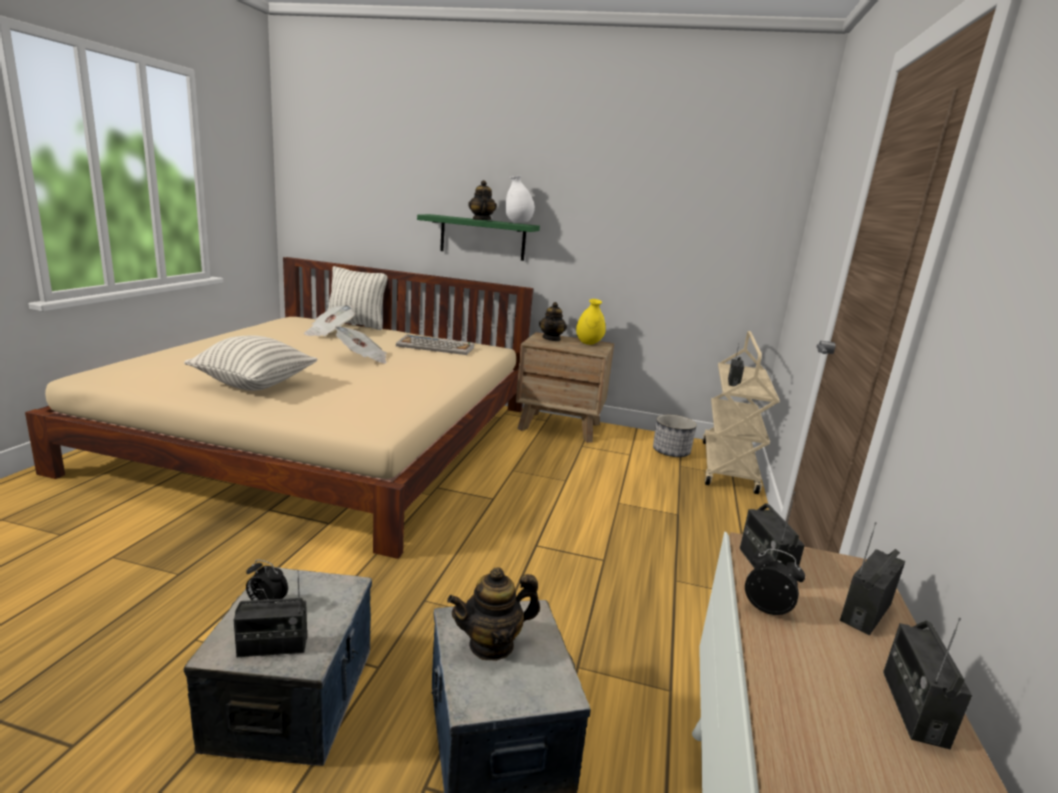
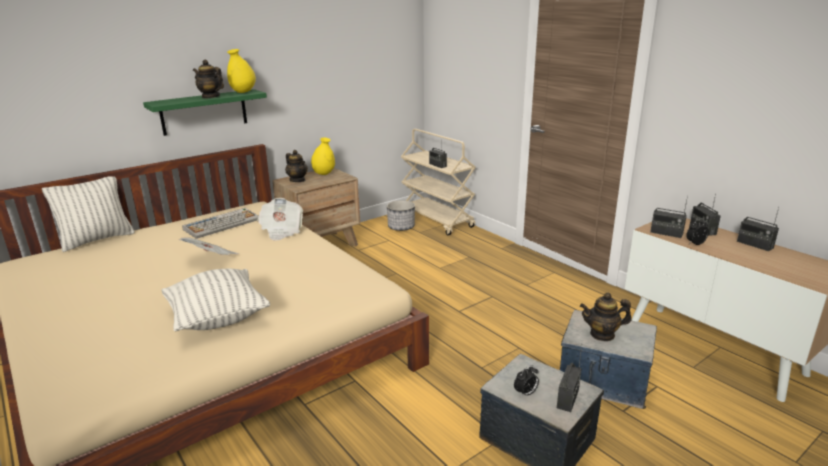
camera: 50 degrees left, 5 degrees up
newspaper [304,305,354,336] -> newspaper moved to [257,198,303,241]
teapot [447,567,540,661] -> teapot turned 75 degrees clockwise [580,293,632,341]
white vase [505,175,535,224] -> yellow vase [227,49,256,93]

